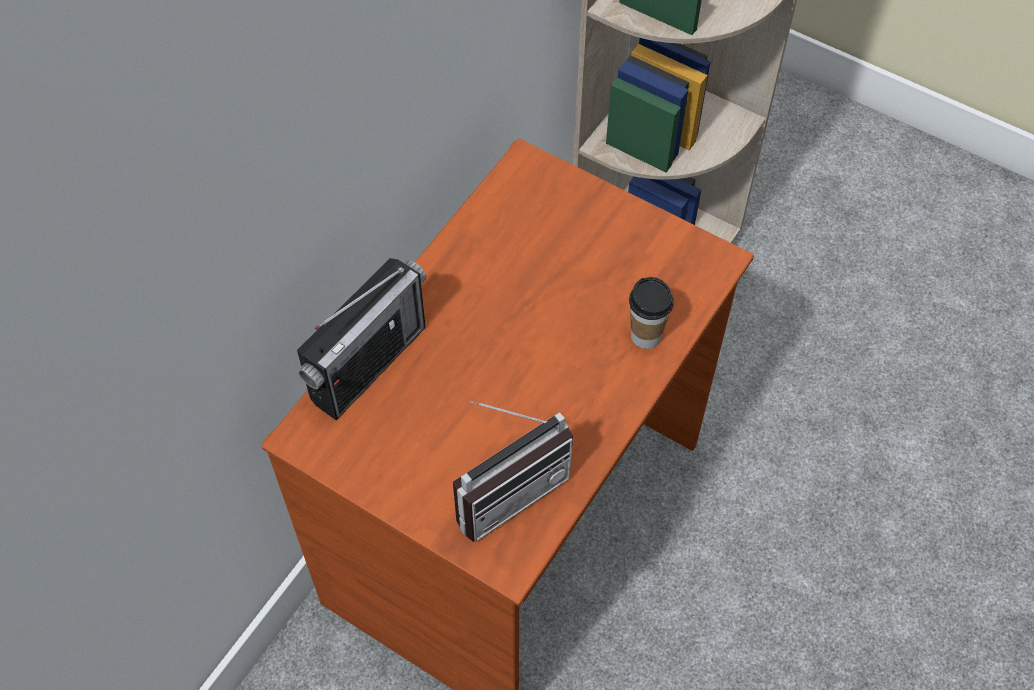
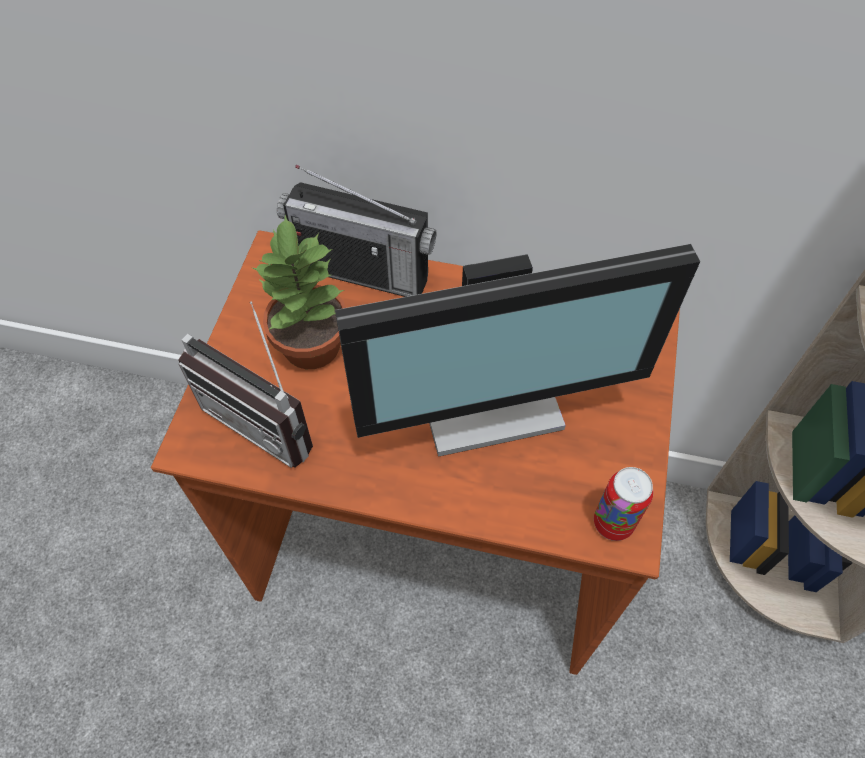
camera: 70 degrees right, 0 degrees up
cup [629,277,674,349] -> none
none -> potted plant [252,215,346,369]
none -> monitor [335,244,700,457]
none -> can [594,467,653,541]

